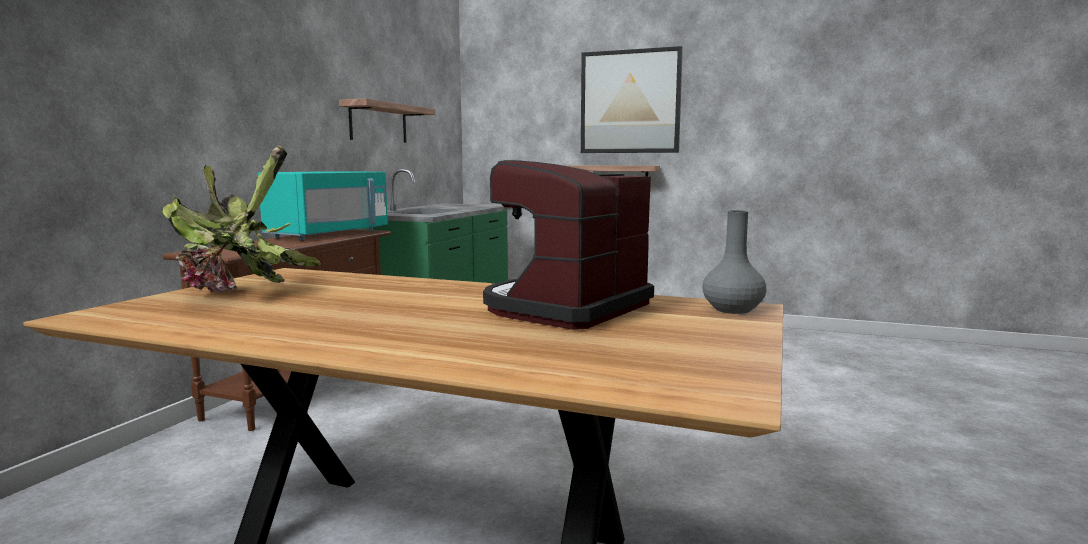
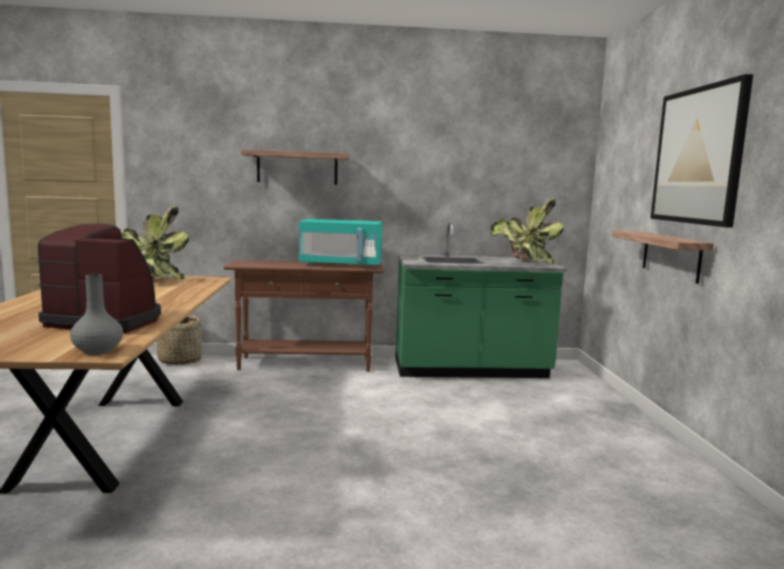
camera: 65 degrees right, 0 degrees up
shelf [339,98,435,143] -> shelf moved to [241,149,349,185]
none -> basket [157,315,202,365]
none -> potted plant [489,199,564,264]

